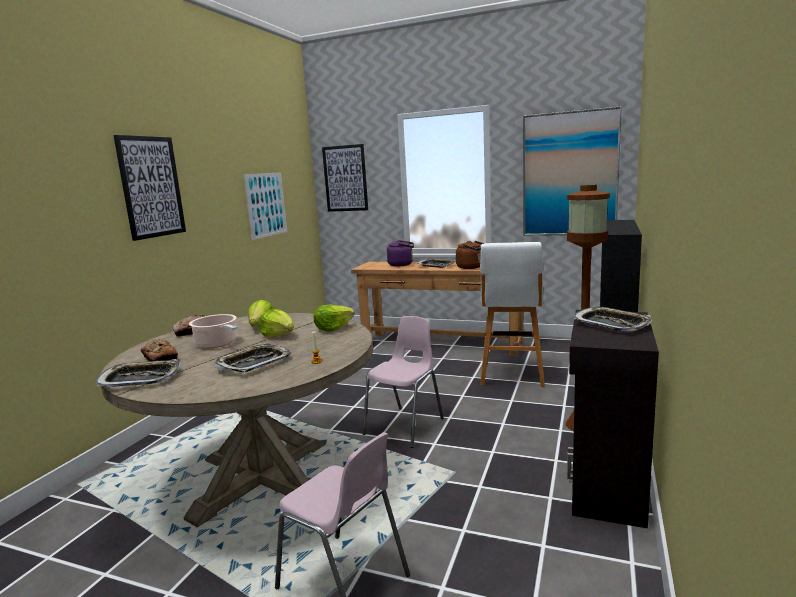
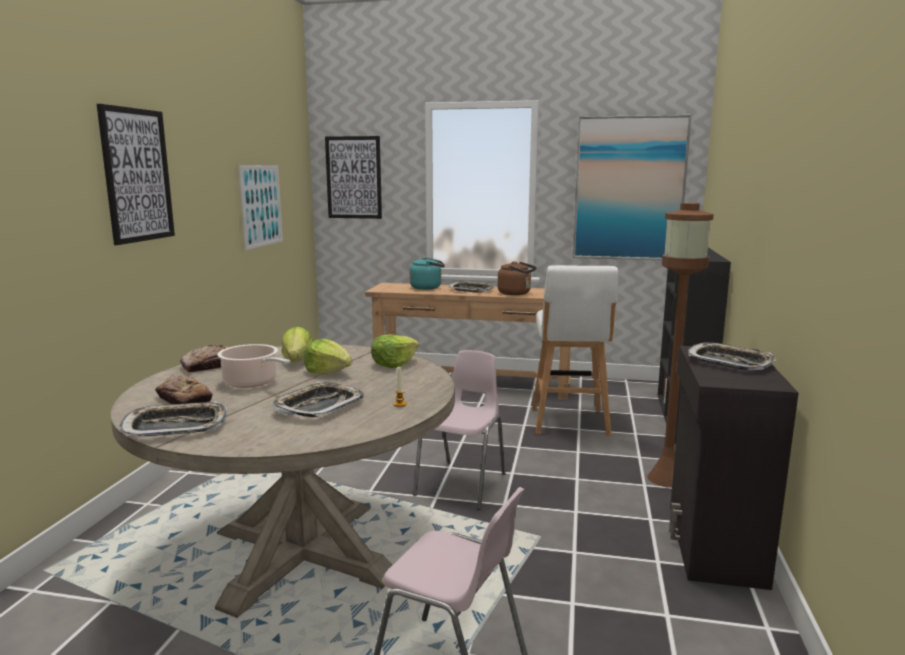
camera: 10 degrees left, 0 degrees up
purple kettle [387,240,414,266] -> turquoise kettle [410,257,445,290]

